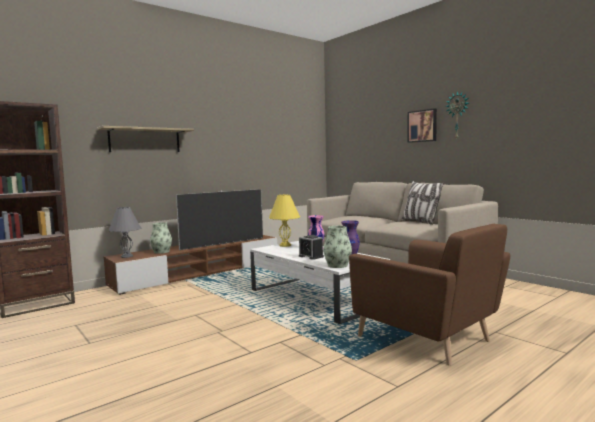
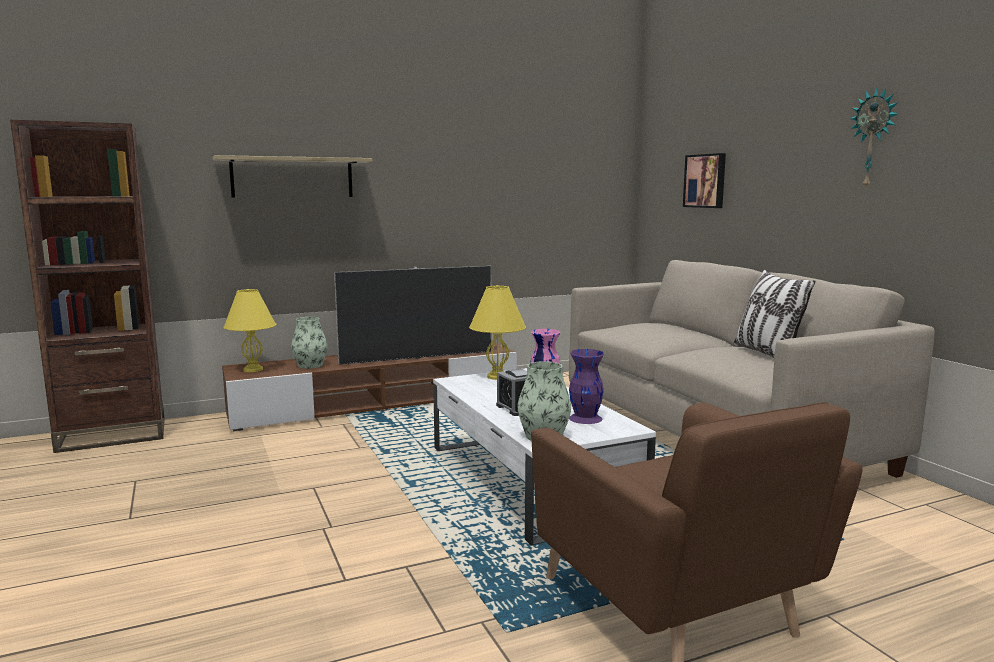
camera: 15 degrees right, 5 degrees up
grey table lamp [108,207,141,258] -> yellow table lamp [224,289,276,372]
picture [408,108,437,143] -> picture moved to [683,153,726,208]

